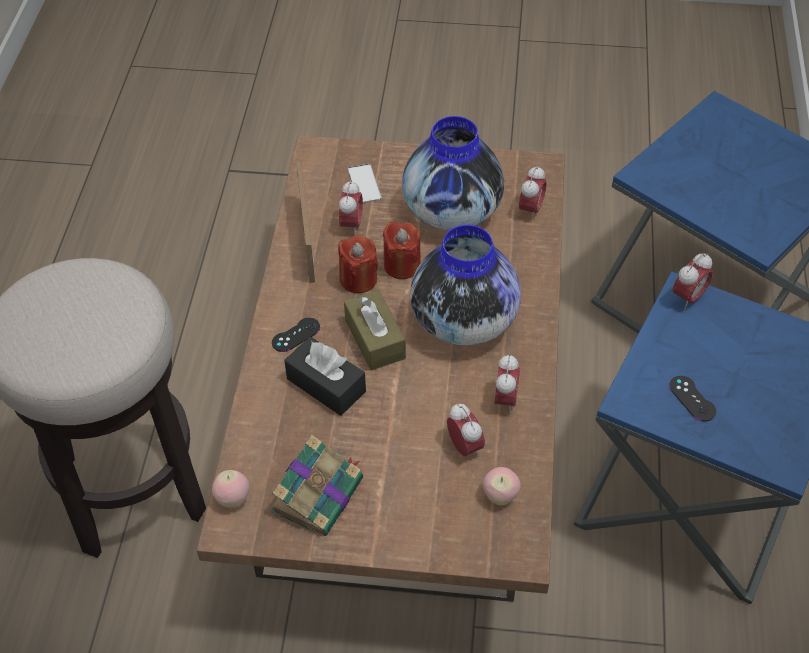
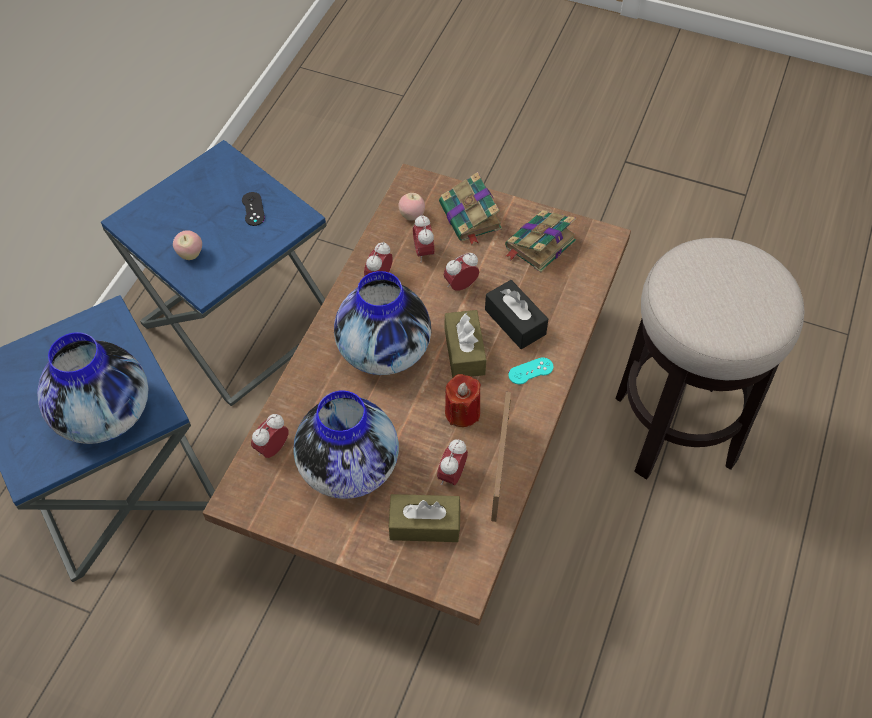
camera: 165 degrees left, 5 degrees up
apple [212,470,249,508] -> apple moved to [173,230,202,260]
black game controller [272,318,320,352] -> turquoise game controller [509,357,553,384]
phone [348,164,382,203] -> brown tissue box [388,494,460,542]
red candle [382,222,421,279] -> none
alarm clock [673,253,713,310] -> alarm clock moved to [444,253,479,291]
none -> vase [37,332,148,444]
none -> book [439,172,502,245]

